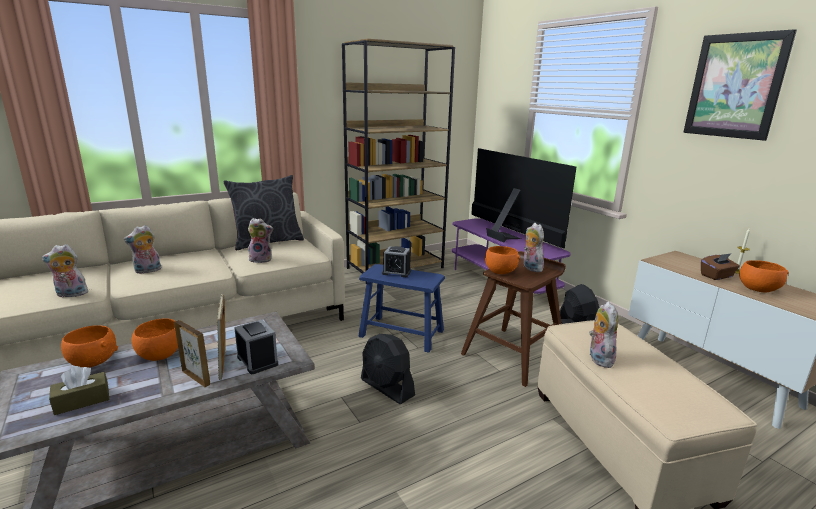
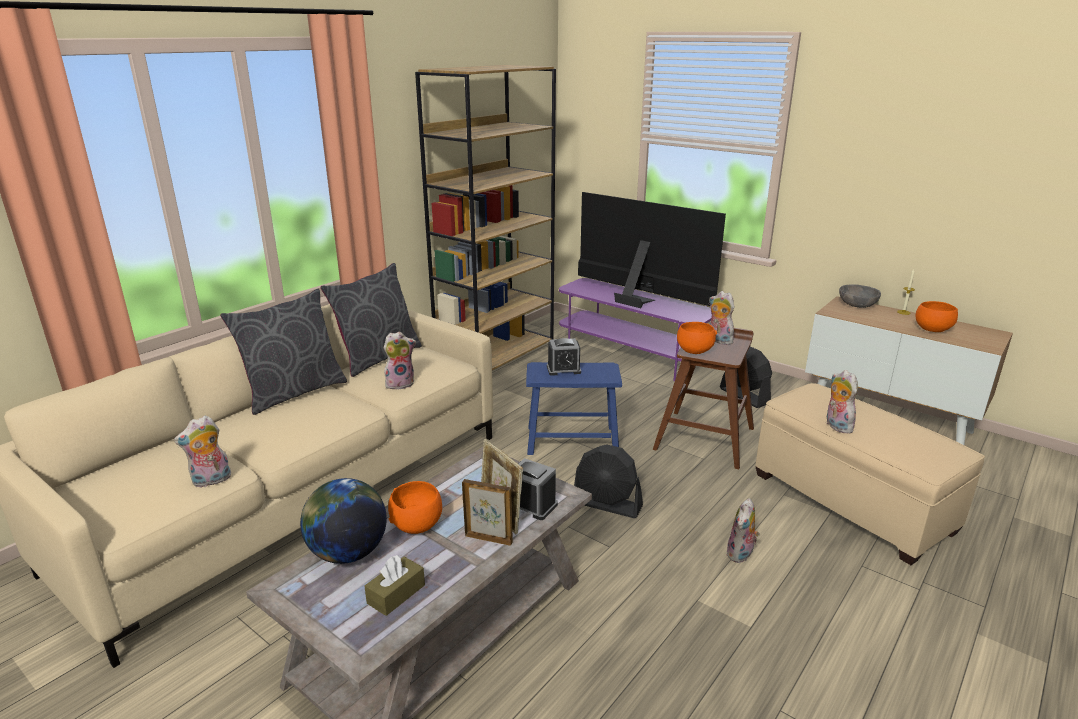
camera: 20 degrees left, 5 degrees up
orange bowl [61,325,118,368] -> globe [300,478,387,564]
plush toy [124,225,161,274] -> plush toy moved to [726,498,760,563]
picture [683,29,797,141] -> none
brown tissue box [701,253,740,280] -> none
none -> grey pillow [220,289,347,415]
none -> grey bowl [839,285,881,308]

